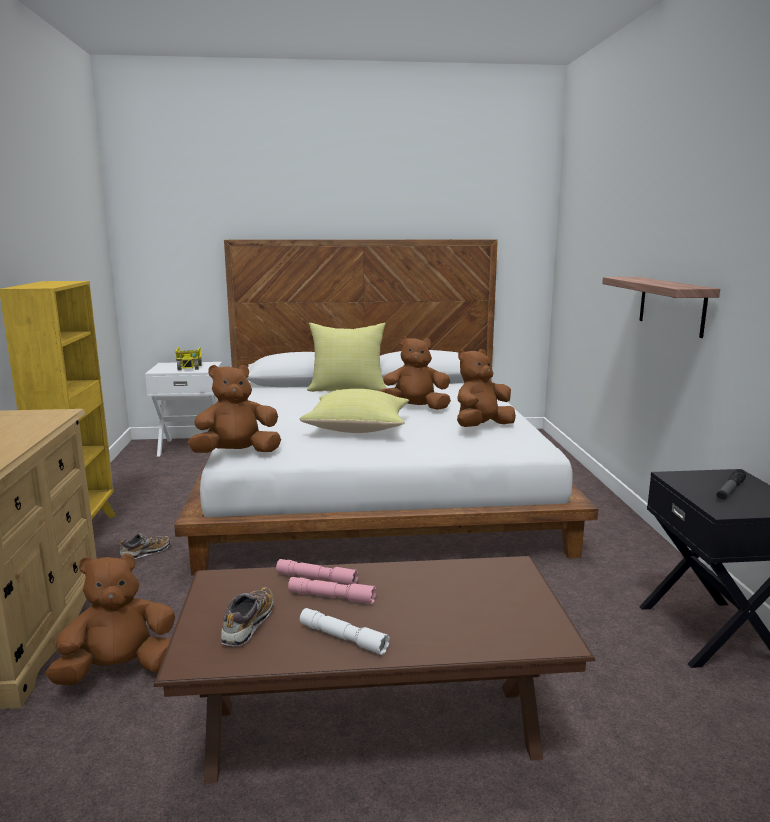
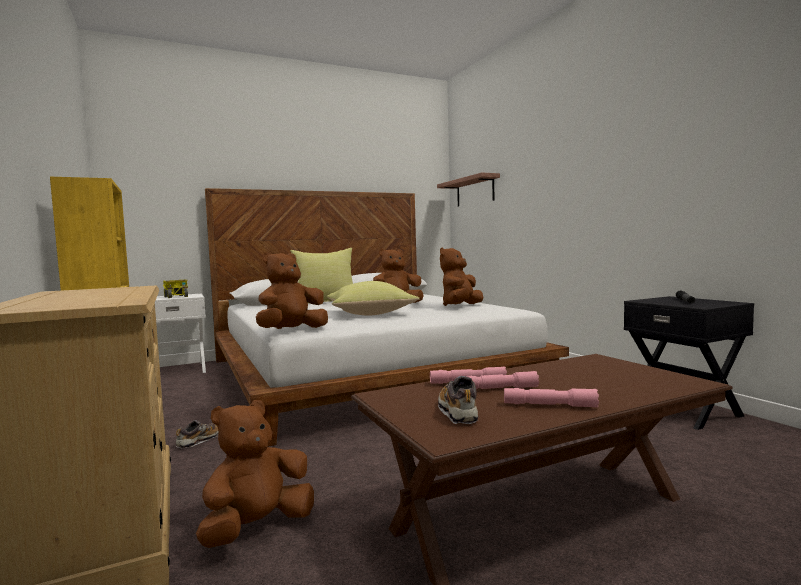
camera: 20 degrees left, 10 degrees down
white flashlight [300,608,390,655] -> pink flashlight [504,388,599,408]
shelf [602,277,720,338] -> shelf moved to [437,173,500,207]

